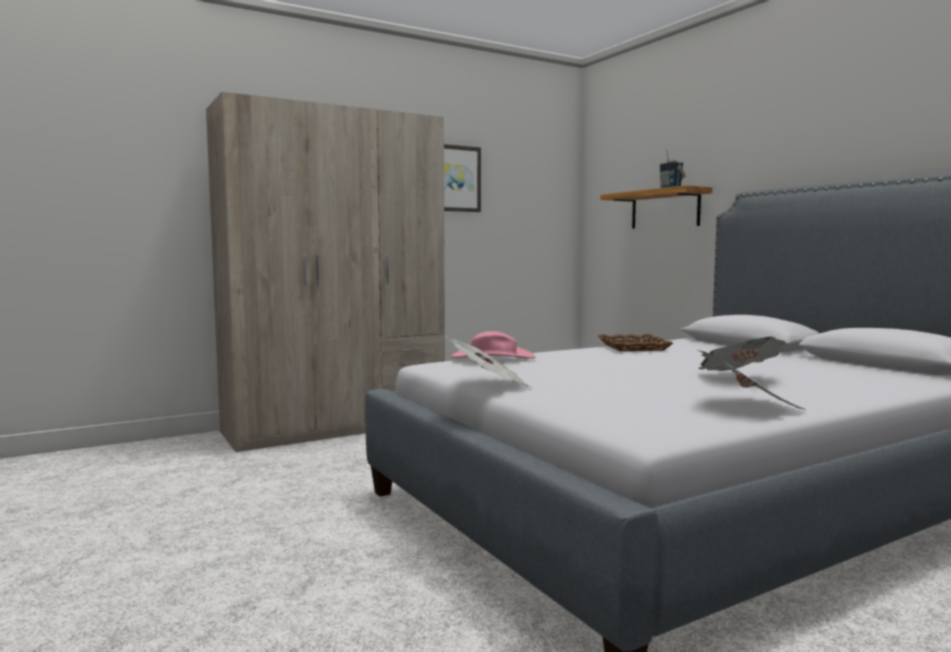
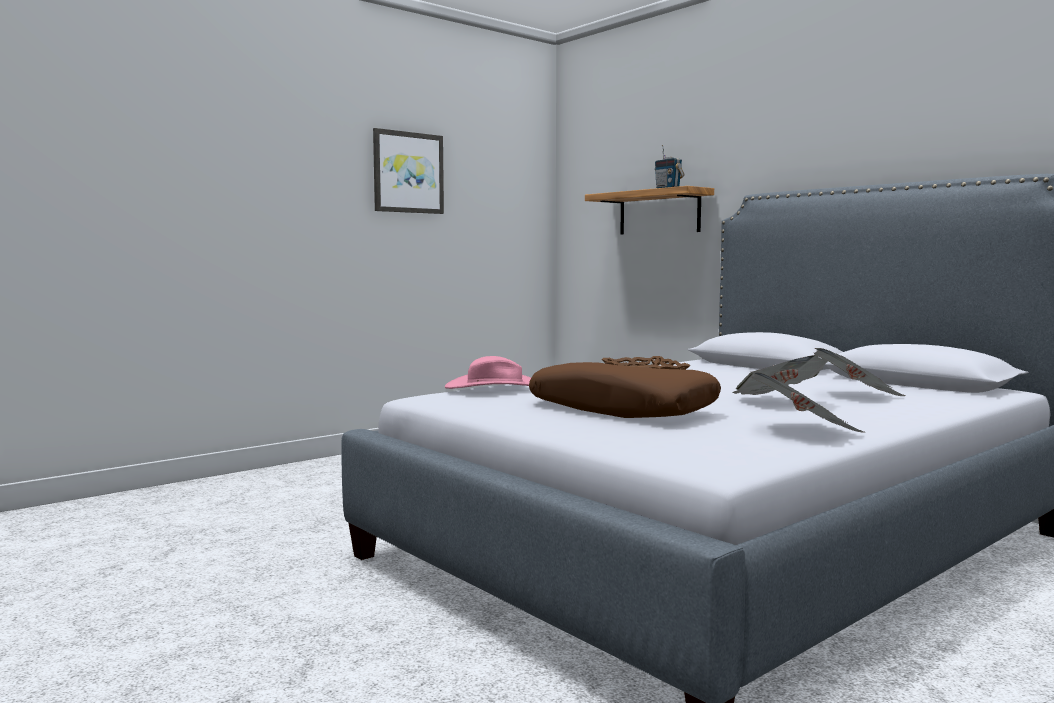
camera: 10 degrees left, 0 degrees up
beige wardrobe [206,92,445,453] -> none
newspaper [445,336,530,387] -> newspaper moved to [814,348,905,396]
none -> brown pillow [529,362,721,418]

